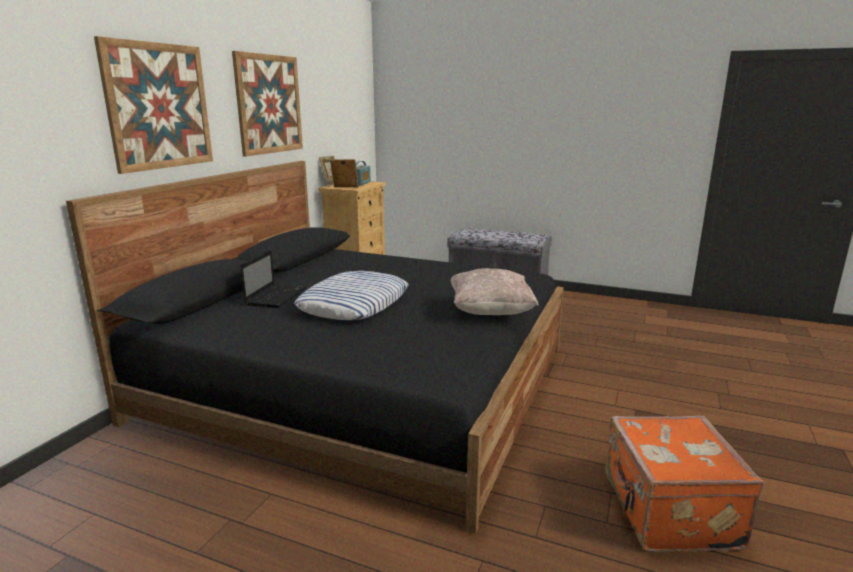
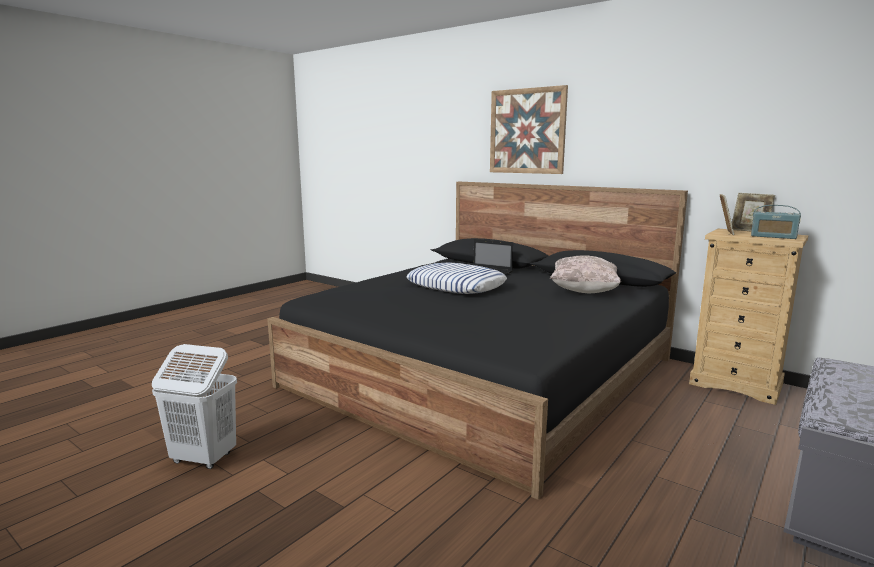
camera: 105 degrees right, 5 degrees down
picture [232,51,303,157] -> none
beige pillow [451,268,538,315] -> beige pillow moved to [550,255,621,293]
orange suitcase [605,416,763,552] -> white laundry basket [152,344,237,469]

